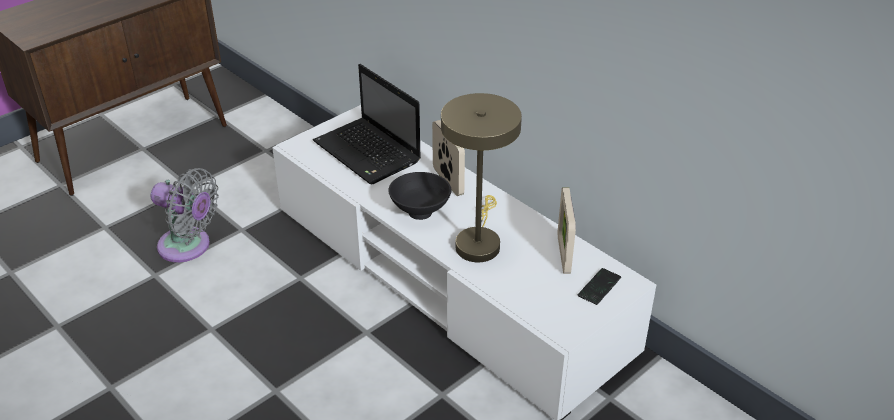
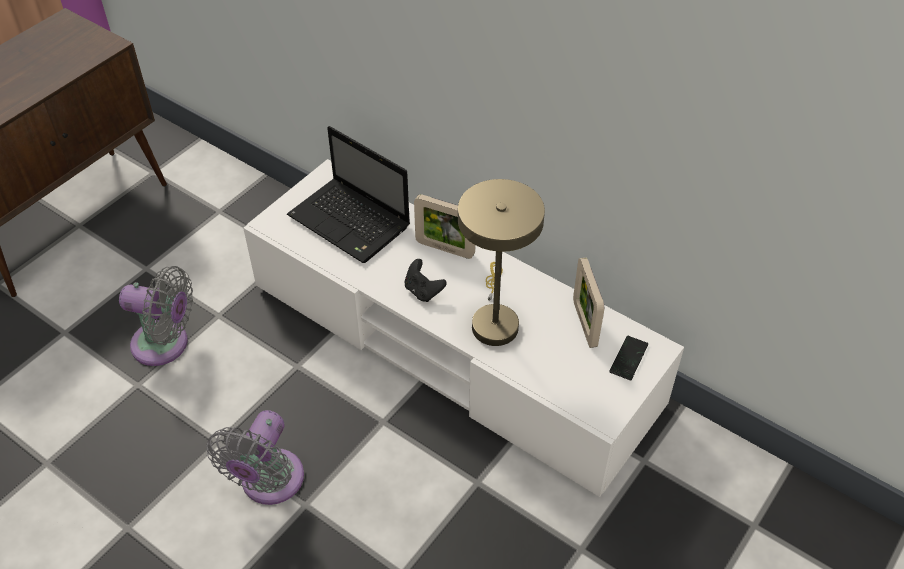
camera: 10 degrees left, 10 degrees up
black bowl [388,172,451,220] -> black game controller [404,259,447,302]
picture frame [432,120,465,196] -> picture frame turned 150 degrees clockwise [414,194,475,259]
none -> grey fan [207,410,304,505]

